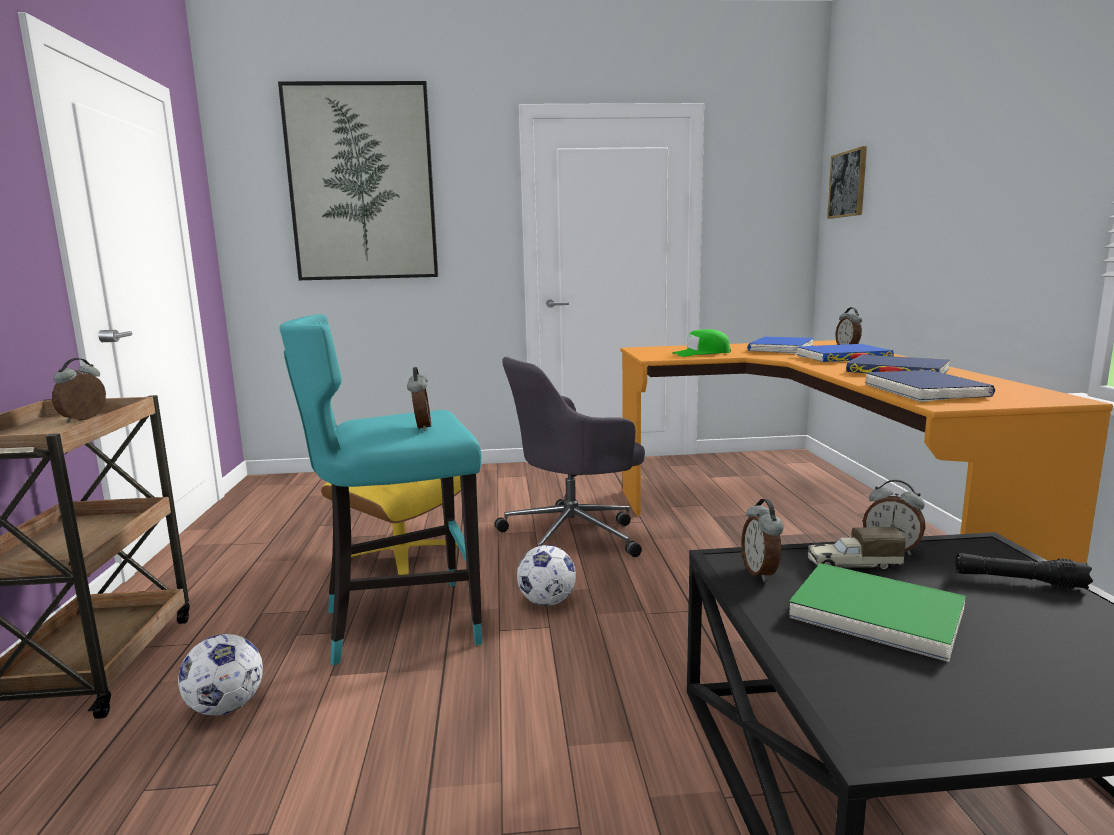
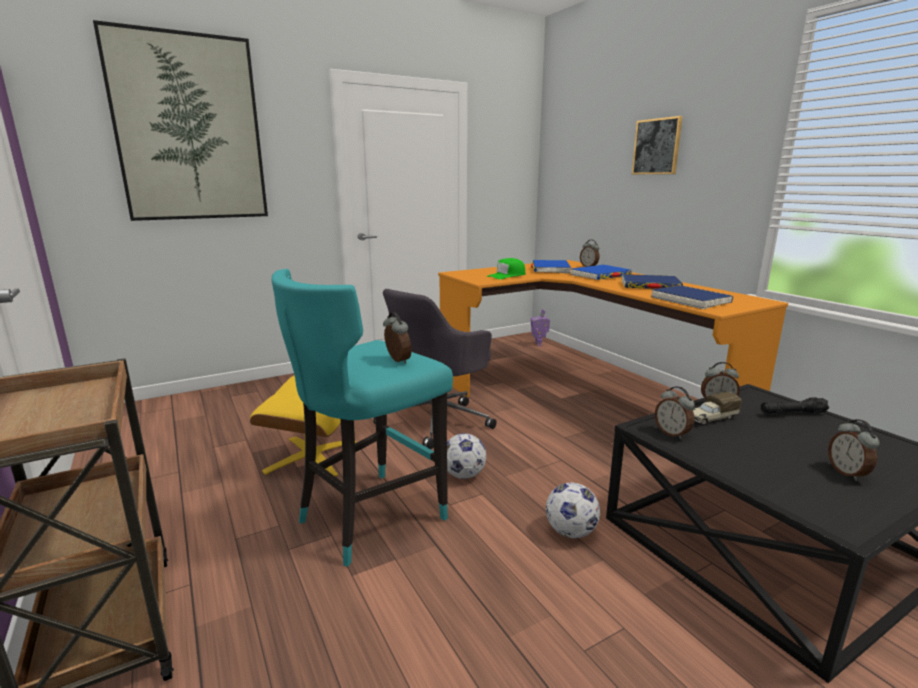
camera: 25 degrees left, 5 degrees up
alarm clock [52,358,106,423] -> alarm clock moved to [828,419,880,481]
football [178,634,263,716] -> football moved to [546,483,600,538]
green book [789,563,966,662] -> none
picture [827,146,867,219] -> picture moved to [632,116,683,174]
none -> toy robot [531,309,550,346]

